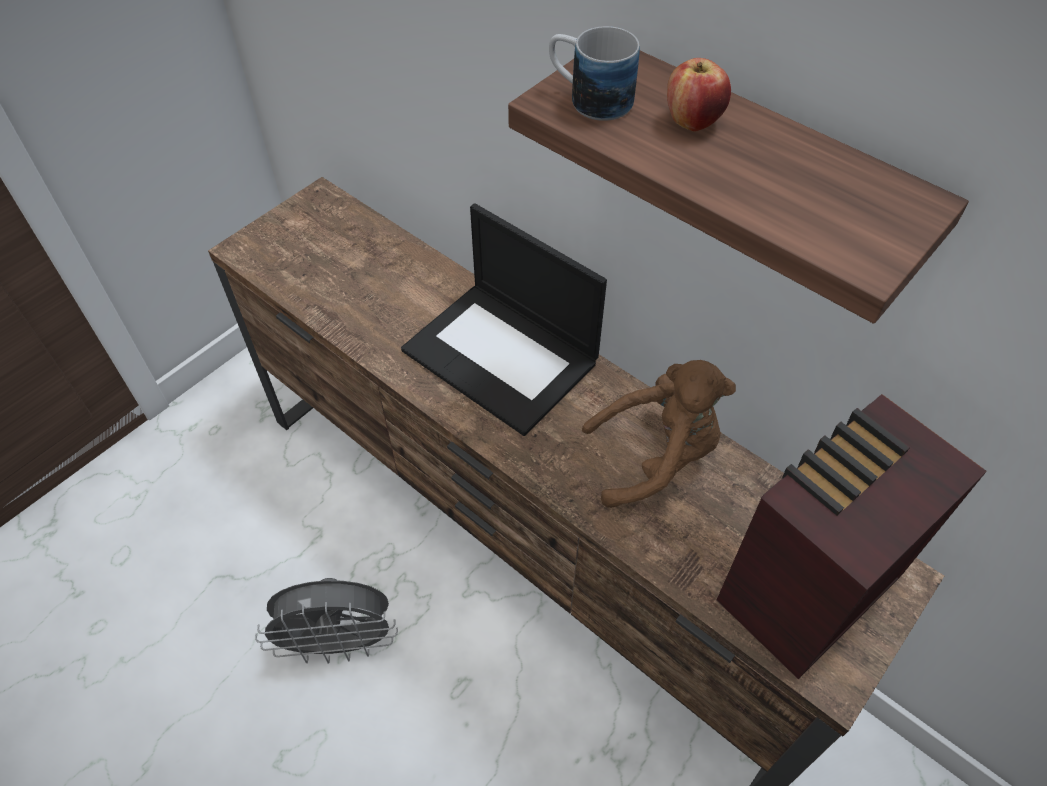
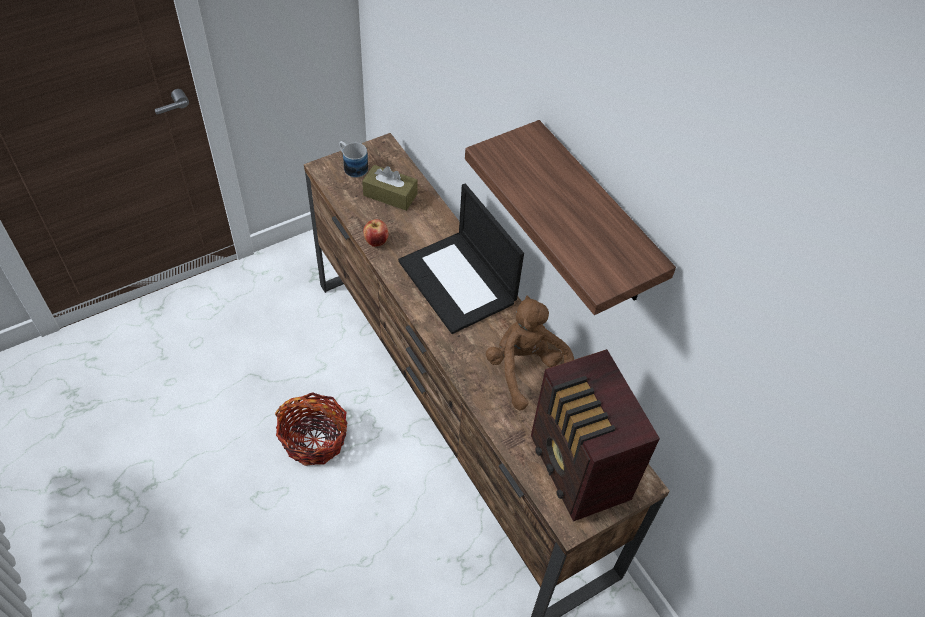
camera: 15 degrees right, 0 degrees up
grey fan [255,578,398,664] -> basket [275,392,348,466]
mug [549,26,640,121] -> mug moved to [339,141,368,178]
brown plush toy [582,360,736,508] -> brown plush toy turned 120 degrees counterclockwise [486,296,574,410]
apple [667,58,731,132] -> apple moved to [363,219,388,247]
radio [717,394,987,679] -> radio turned 90 degrees counterclockwise [531,349,660,522]
none -> brown tissue box [362,165,417,211]

